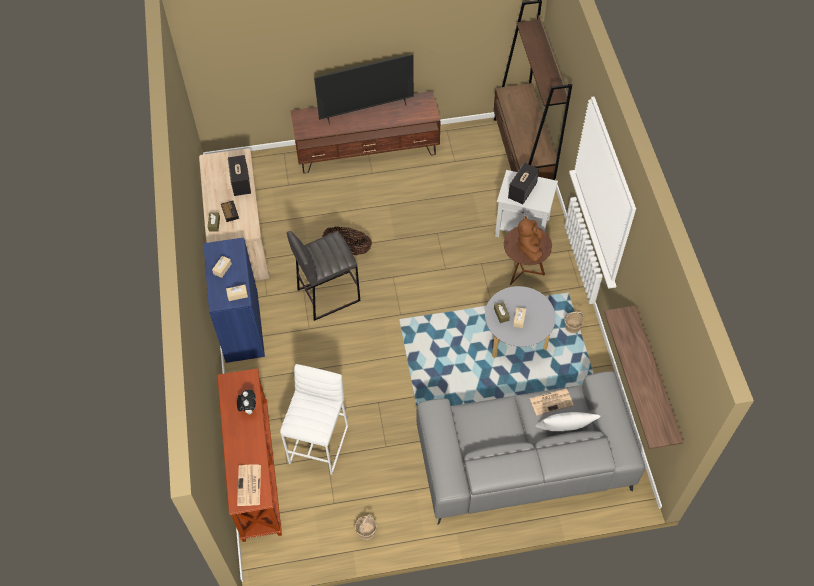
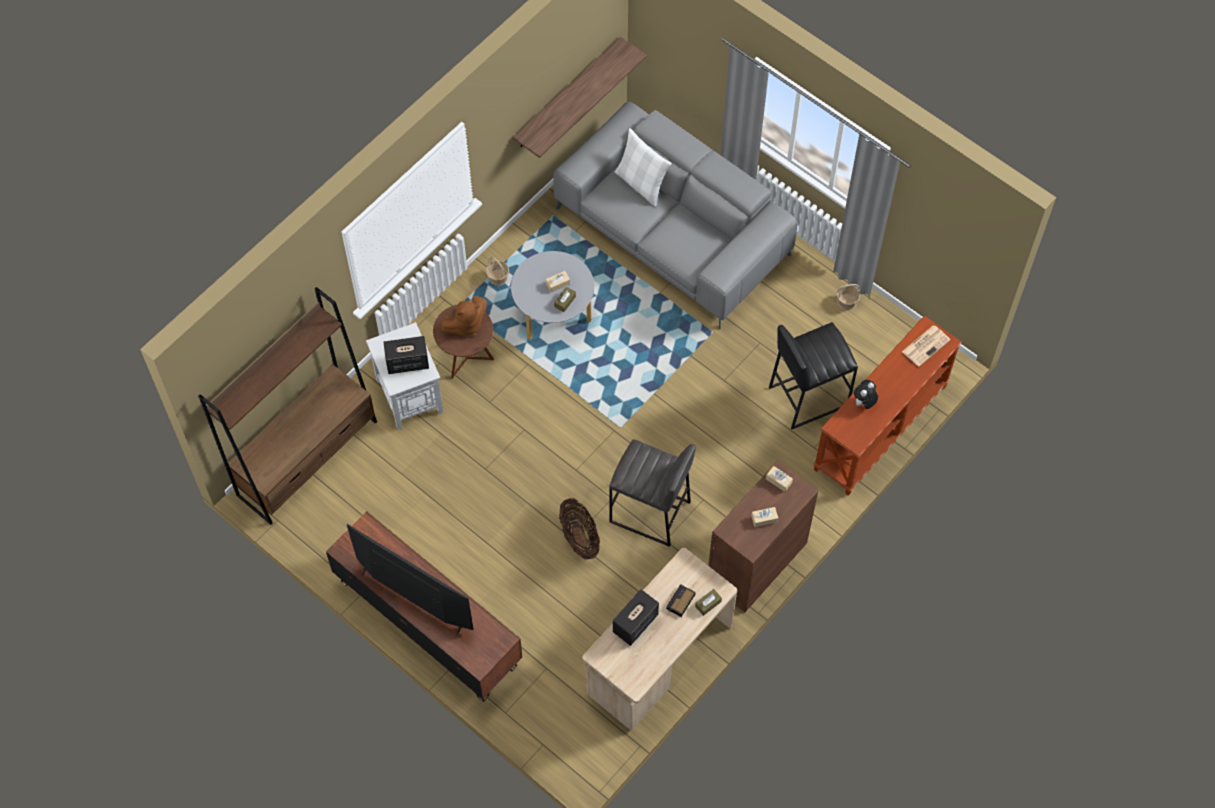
camera: 130 degrees left, 5 degrees up
blue cabinet [203,237,265,363] -> brown cabinet [708,461,818,612]
white stool [280,364,348,475] -> black stool [769,322,858,429]
newspaper [530,389,574,415] -> none

